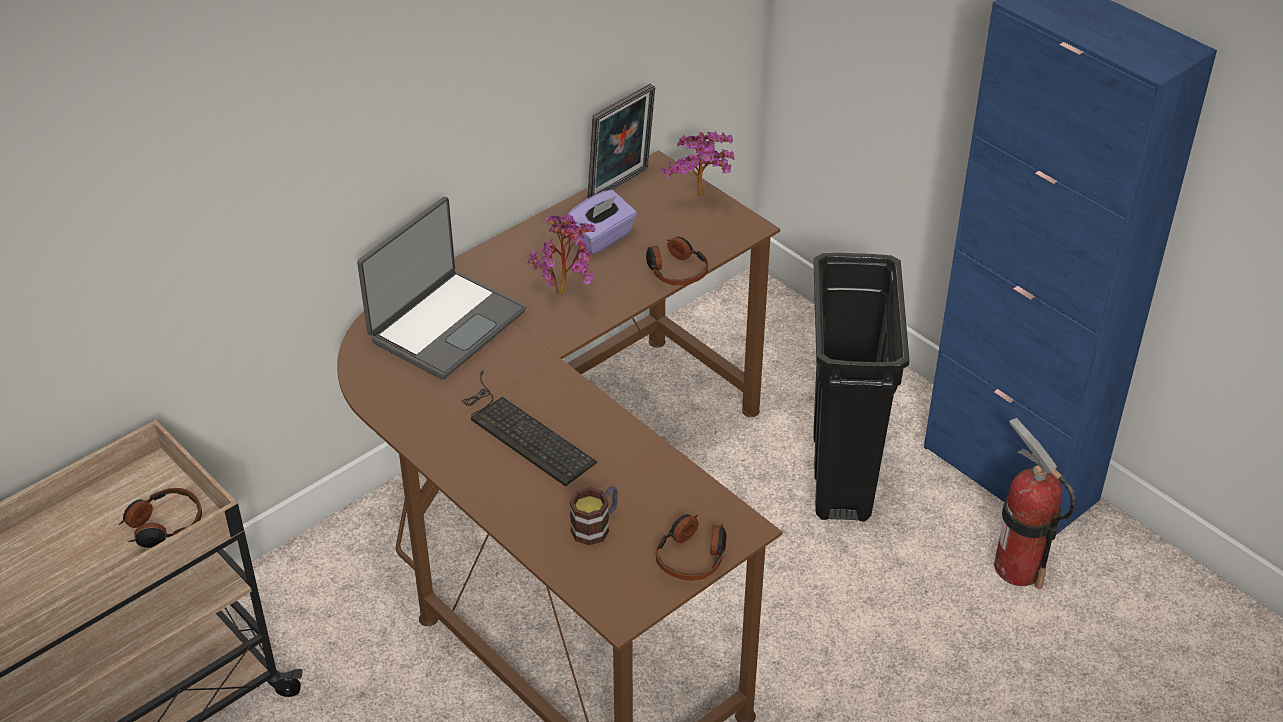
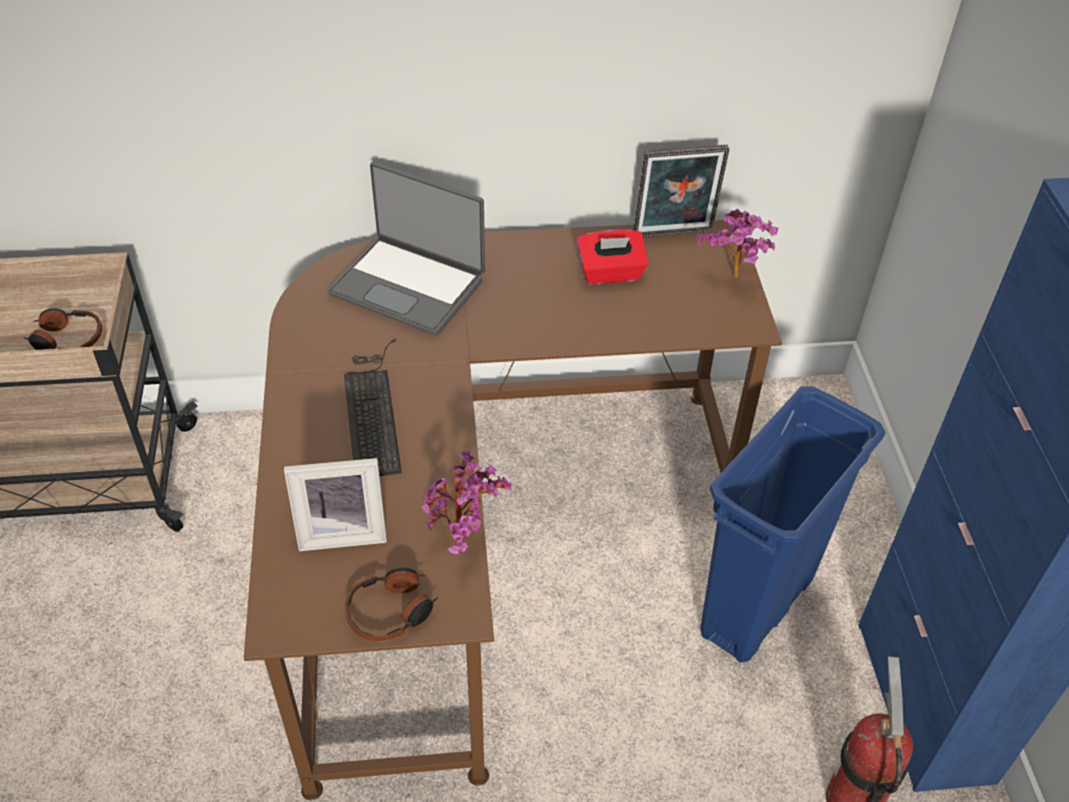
camera: 35 degrees right, 5 degrees up
laptop [357,197,526,380] -> laptop turned 45 degrees clockwise [328,162,485,336]
potted plant [527,214,596,294] -> potted plant moved to [422,451,512,554]
purple tissue box [568,190,637,254] -> red tissue box [576,229,648,285]
mug [569,486,618,545] -> picture frame [284,458,387,551]
headphones [646,237,708,285] -> none
black trash can [813,253,909,522] -> blue trash can [700,387,885,663]

